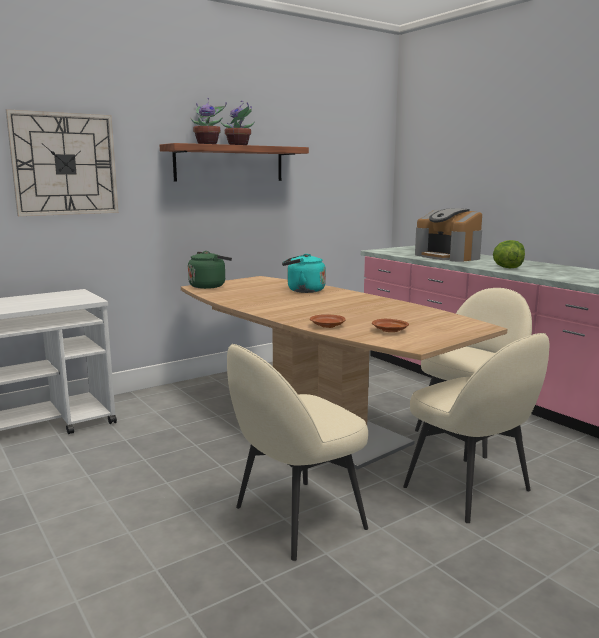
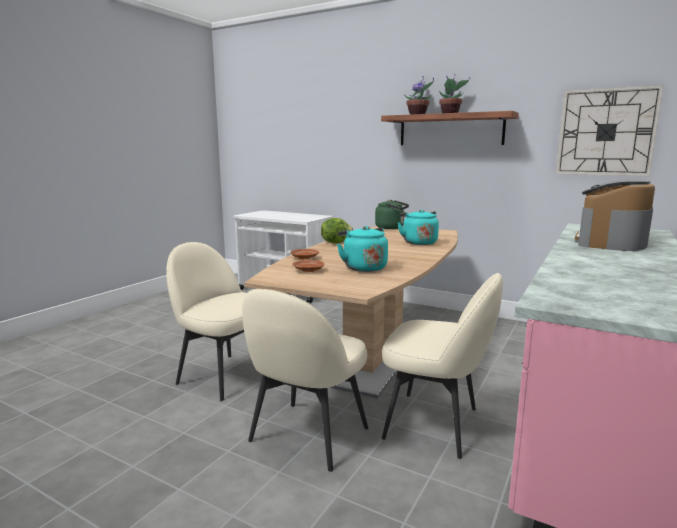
camera: 65 degrees right, 0 degrees up
wall clock [6,109,118,216] -> wall clock moved to [556,85,664,176]
lettuce [493,240,525,269] -> lettuce moved to [321,218,353,243]
none -> turquoise kettle [337,226,388,272]

